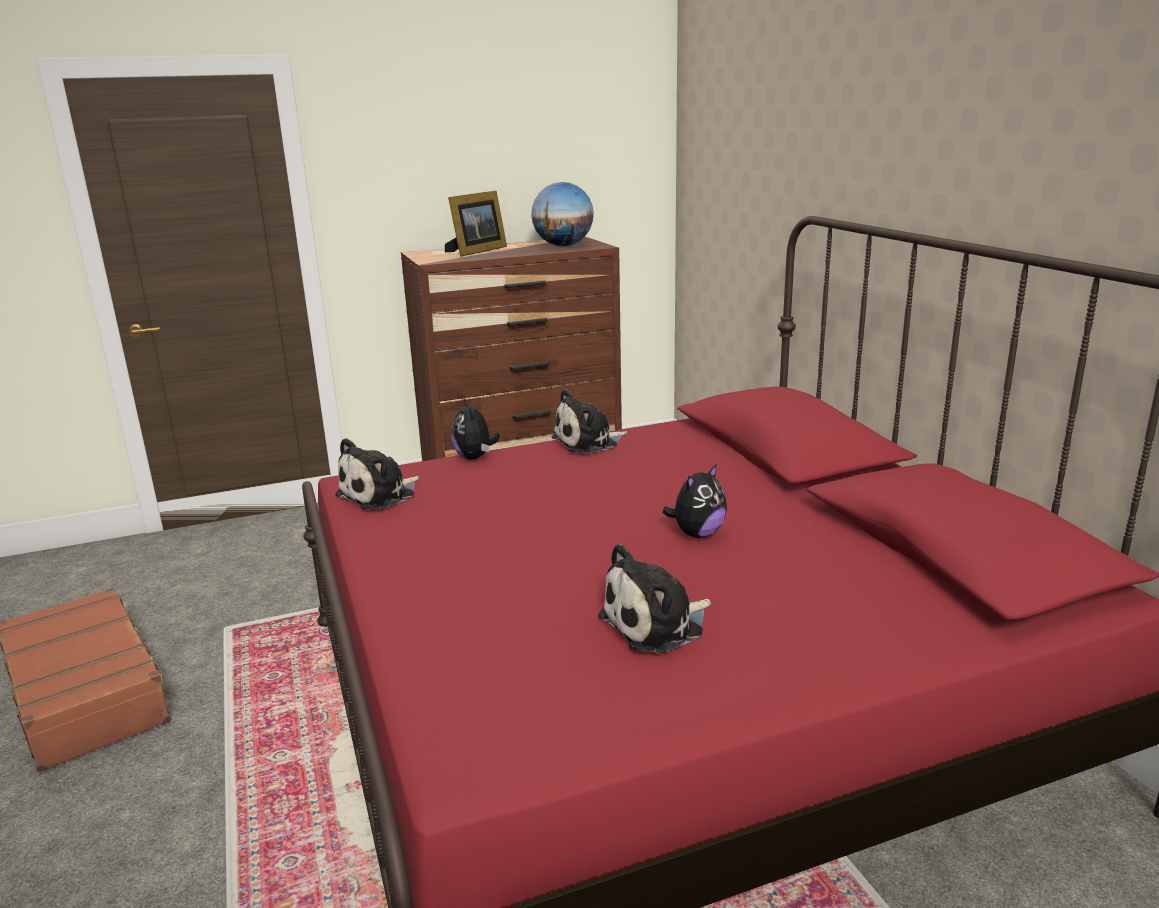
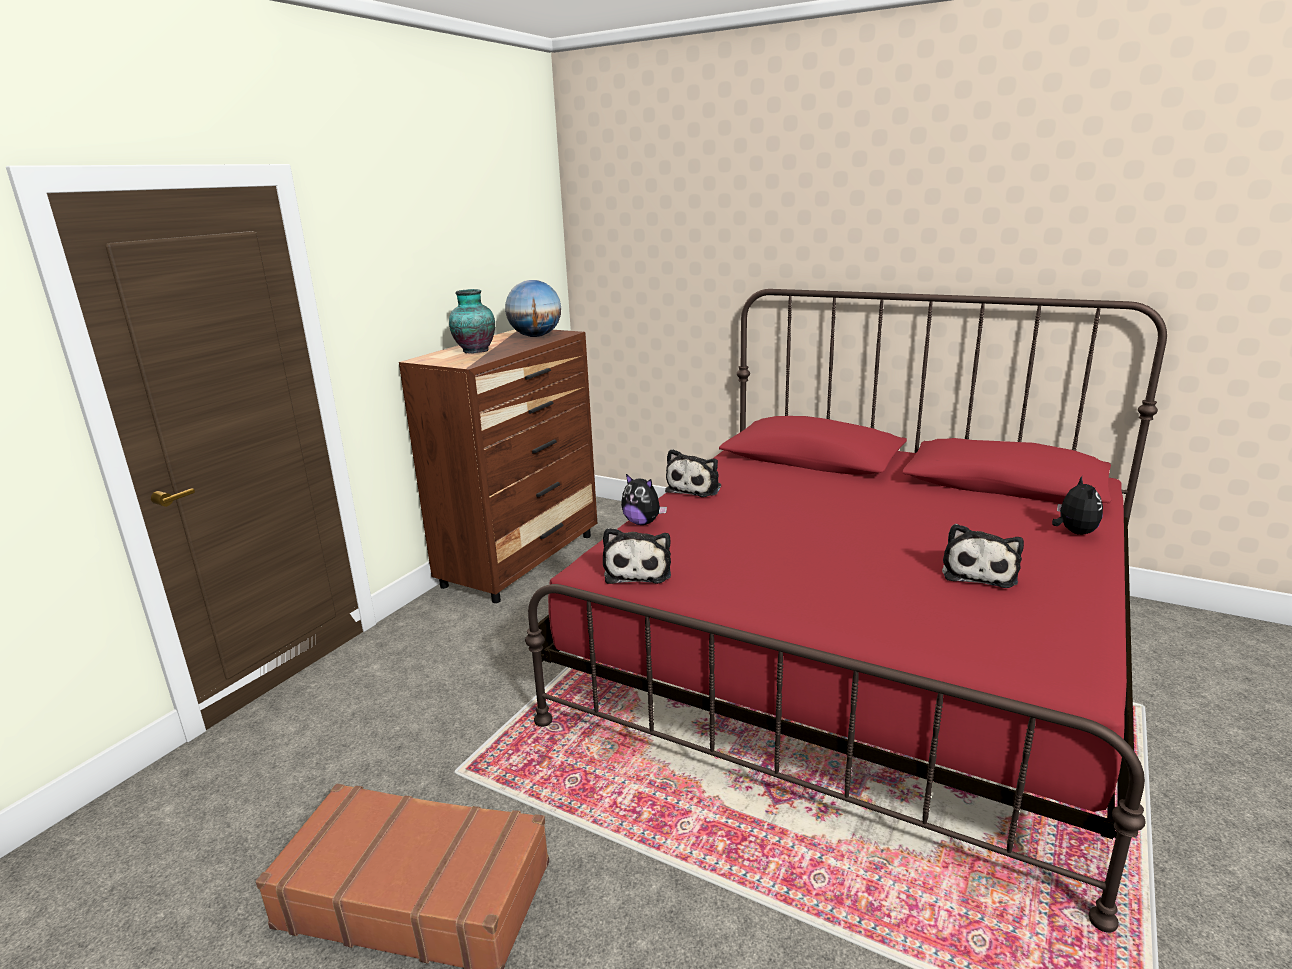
camera: 40 degrees left, 0 degrees up
picture frame [445,190,507,257] -> vase [449,289,495,353]
plush toy [662,464,727,538] -> plush toy moved to [1052,476,1103,535]

